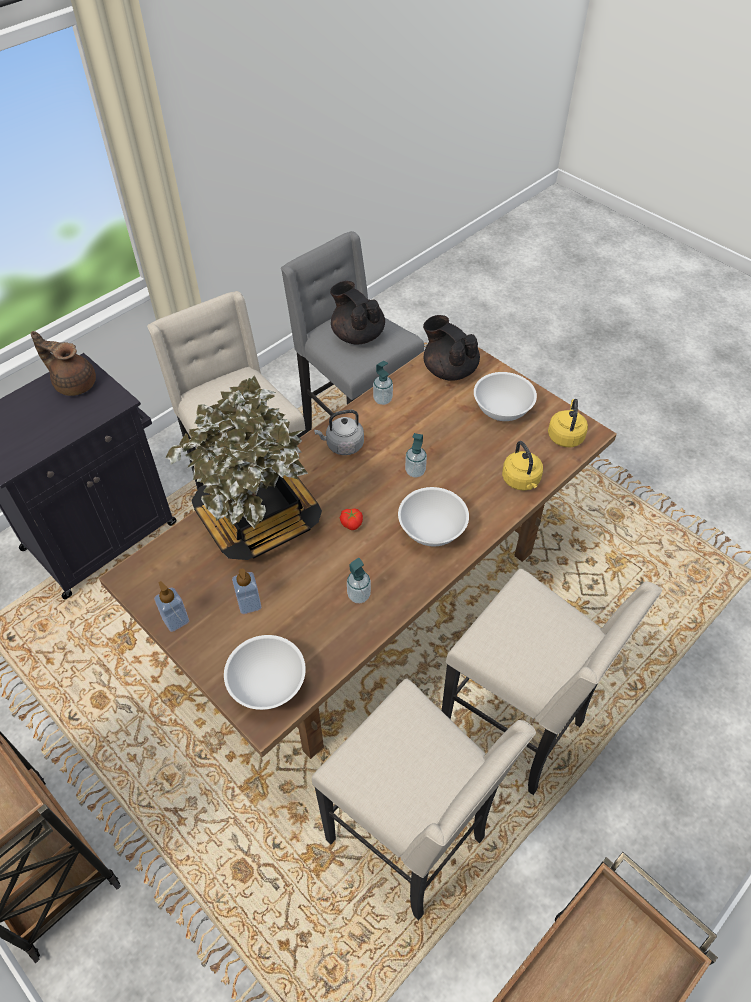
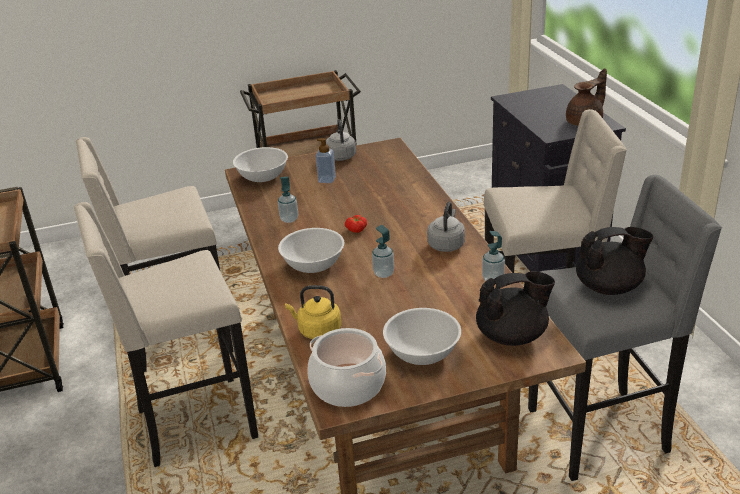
camera: 120 degrees right, 20 degrees down
soap dispenser [154,581,189,632] -> grey kettle [326,119,356,161]
potted plant [165,375,322,560] -> none
yellow kettle [548,399,588,447] -> cooking pot [307,328,386,407]

